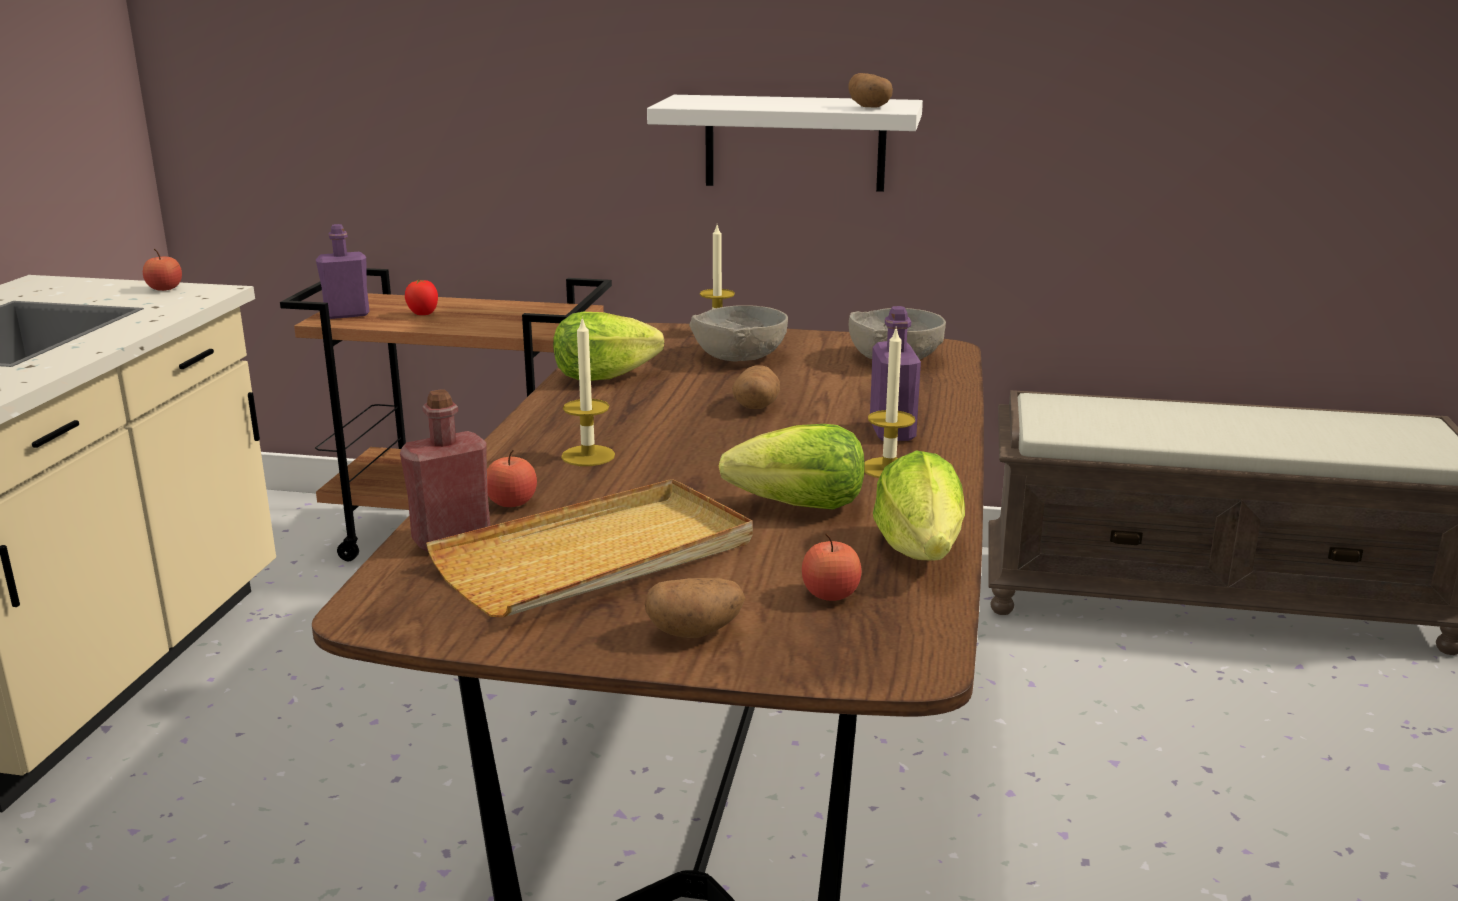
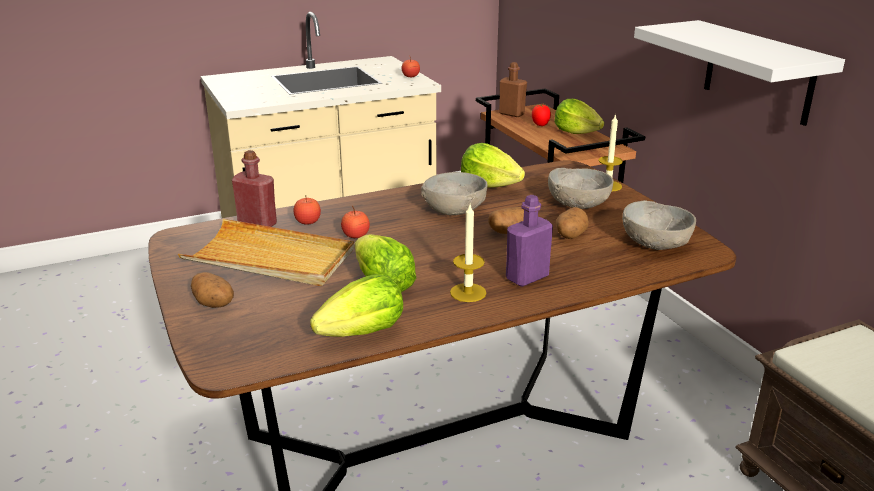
camera: 55 degrees right, 5 degrees up
purple bottle [316,224,370,319] -> brown bottle [499,62,527,117]
candle [561,316,615,466] -> none
apple [802,534,861,601] -> apple moved to [341,206,370,238]
potato [849,73,893,108] -> potato moved to [556,207,589,239]
none -> grey bowl [421,172,487,215]
none -> lettuce [554,99,604,134]

